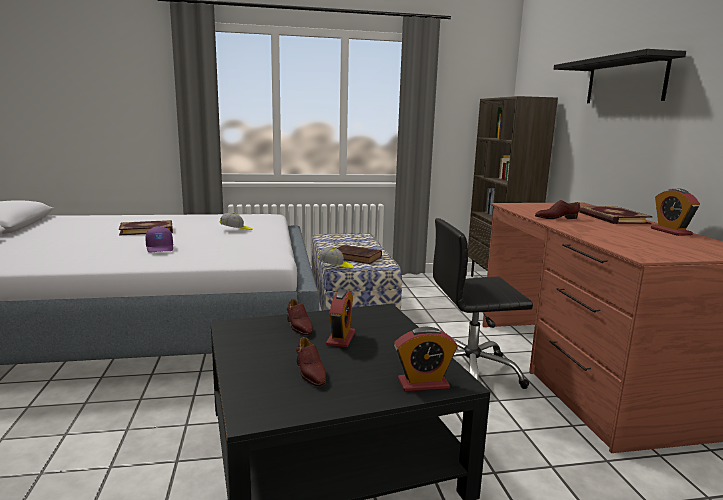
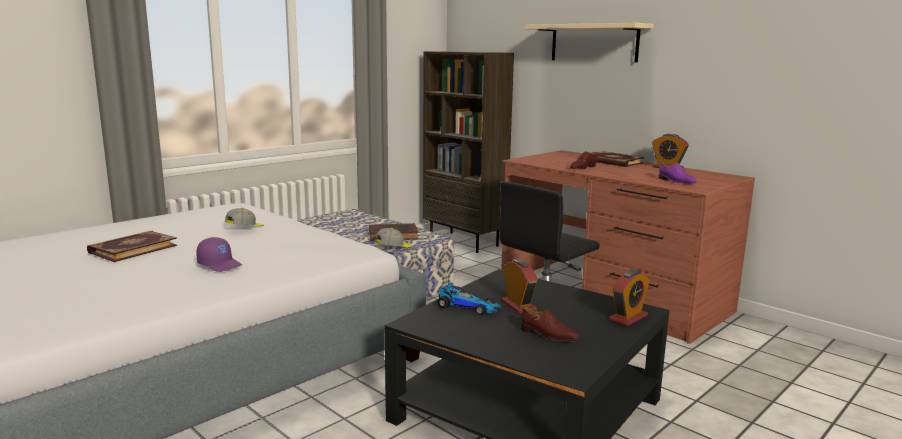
camera: 35 degrees left, 0 degrees up
brown shoe [287,299,313,335] -> toy car [437,283,503,315]
black shelf [554,49,686,103] -> beige shelf [525,23,654,62]
none -> purple shoe [658,162,697,184]

